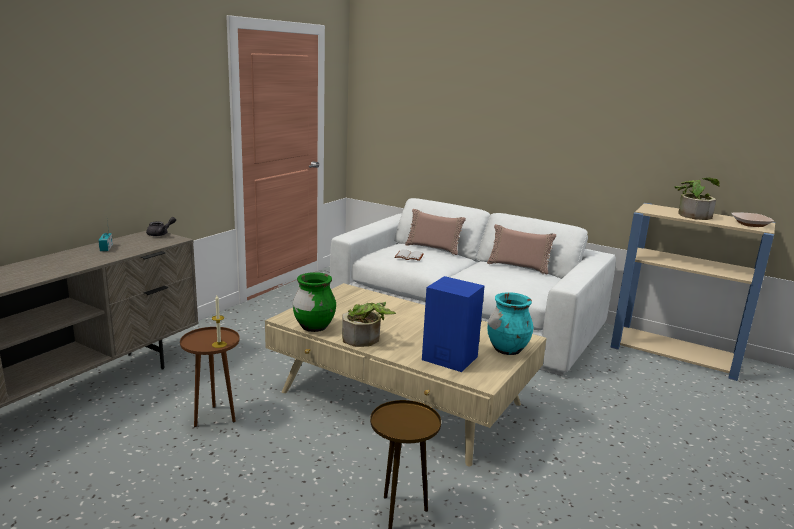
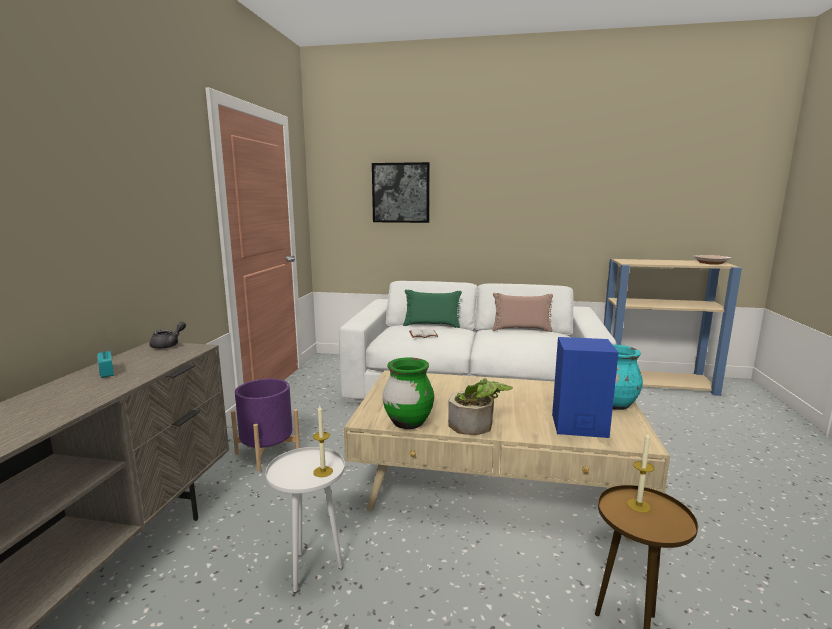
camera: 20 degrees left, 5 degrees down
brown side table [180,327,240,427] -> white side table [265,447,345,593]
beige pillow [405,209,466,255] -> green pillow [403,290,462,328]
potted plant [674,177,720,220] -> none
none -> purple planter [231,379,300,471]
none -> picture [372,162,430,223]
none -> candle [627,433,654,513]

